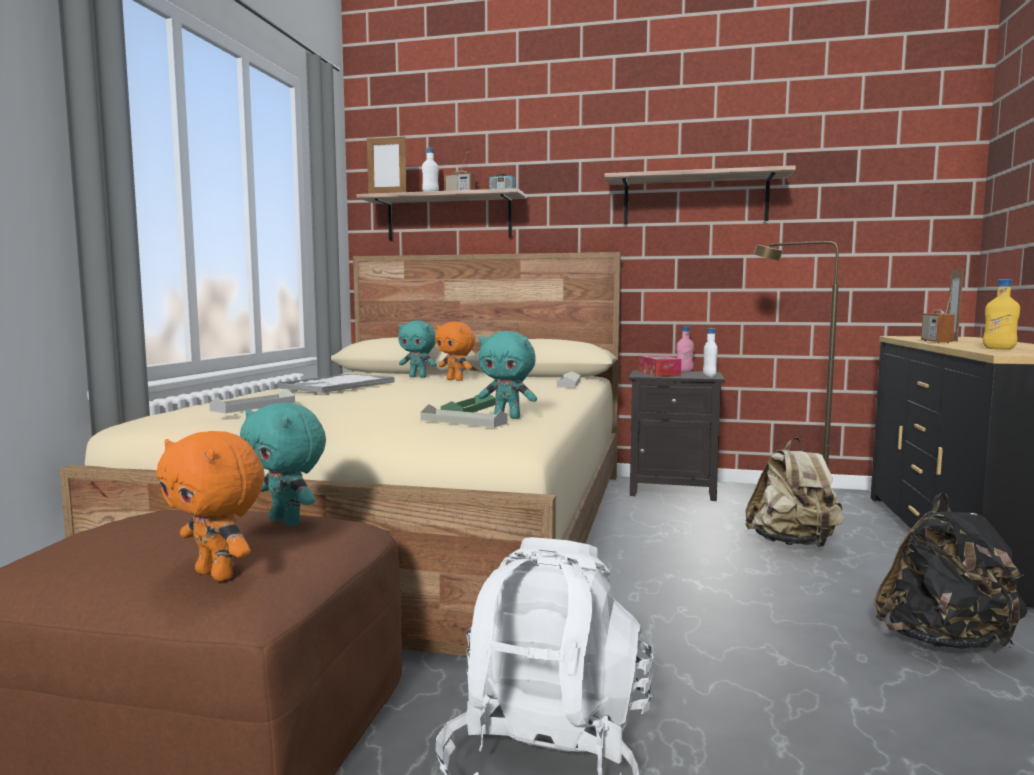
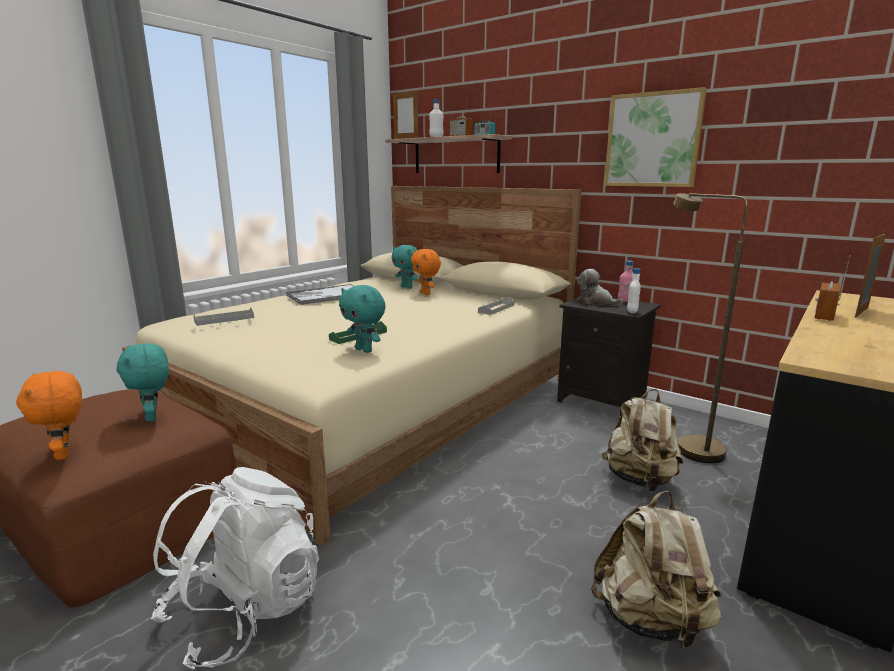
camera: 25 degrees right, 10 degrees up
grey tray [421,404,507,428] -> none
shelf [604,165,796,224] -> picture [604,87,707,187]
tissue box [639,355,682,377] -> plush toy [576,269,623,306]
black backpack [874,493,1027,650] -> beige backpack [591,491,721,651]
yellow bottle [983,279,1020,350] -> none

